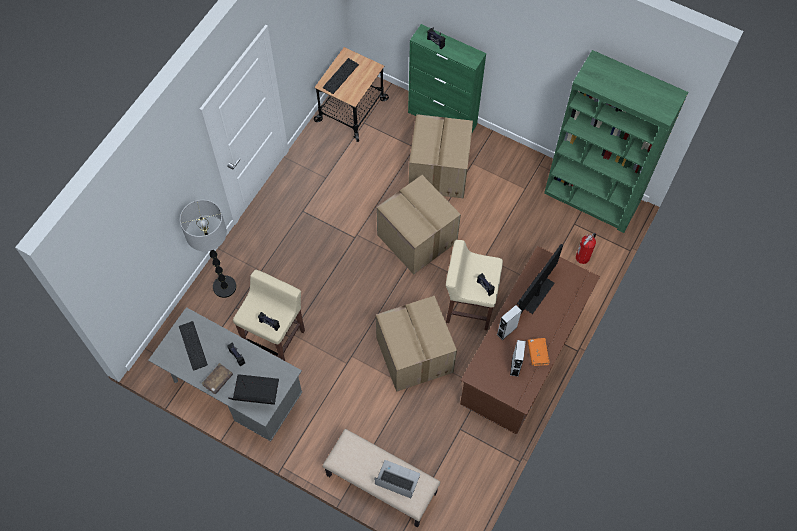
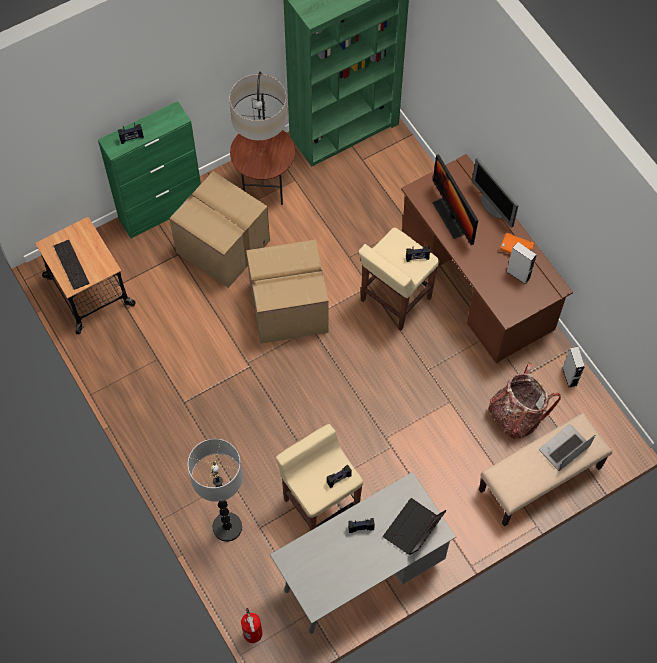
camera: 60 degrees left, 0 degrees up
keyboard [179,321,208,371] -> none
brown book [201,363,233,394] -> none
cardboard box [376,296,457,392] -> none
grey speaker [497,305,522,340] -> grey speaker moved to [563,347,585,388]
fire extinguisher [576,233,596,264] -> fire extinguisher moved to [241,608,263,643]
none -> floor lamp [229,71,295,205]
none -> monitor [472,158,519,228]
none -> backpack [489,363,561,439]

